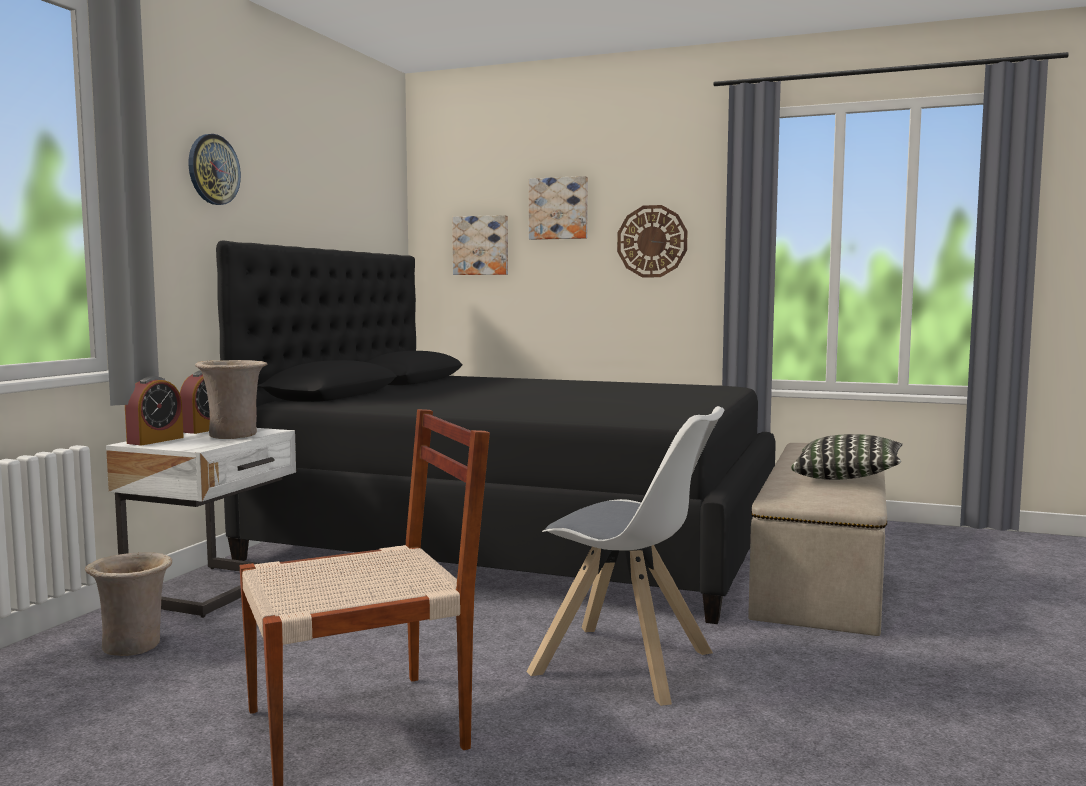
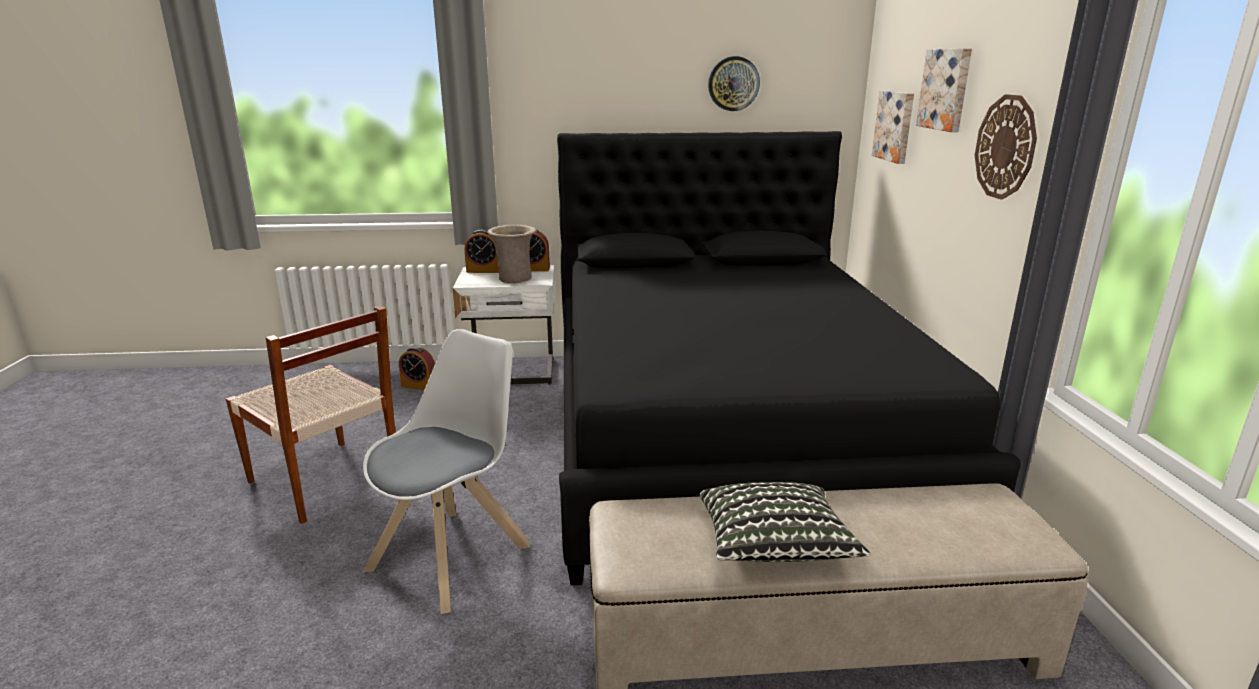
camera: 65 degrees right, 15 degrees up
beige vase [85,552,172,656] -> alarm clock [399,347,435,390]
wall clock [188,134,241,205] -> wall clock moved to [708,56,760,111]
chair [526,406,724,706] -> chair turned 150 degrees counterclockwise [363,329,530,614]

